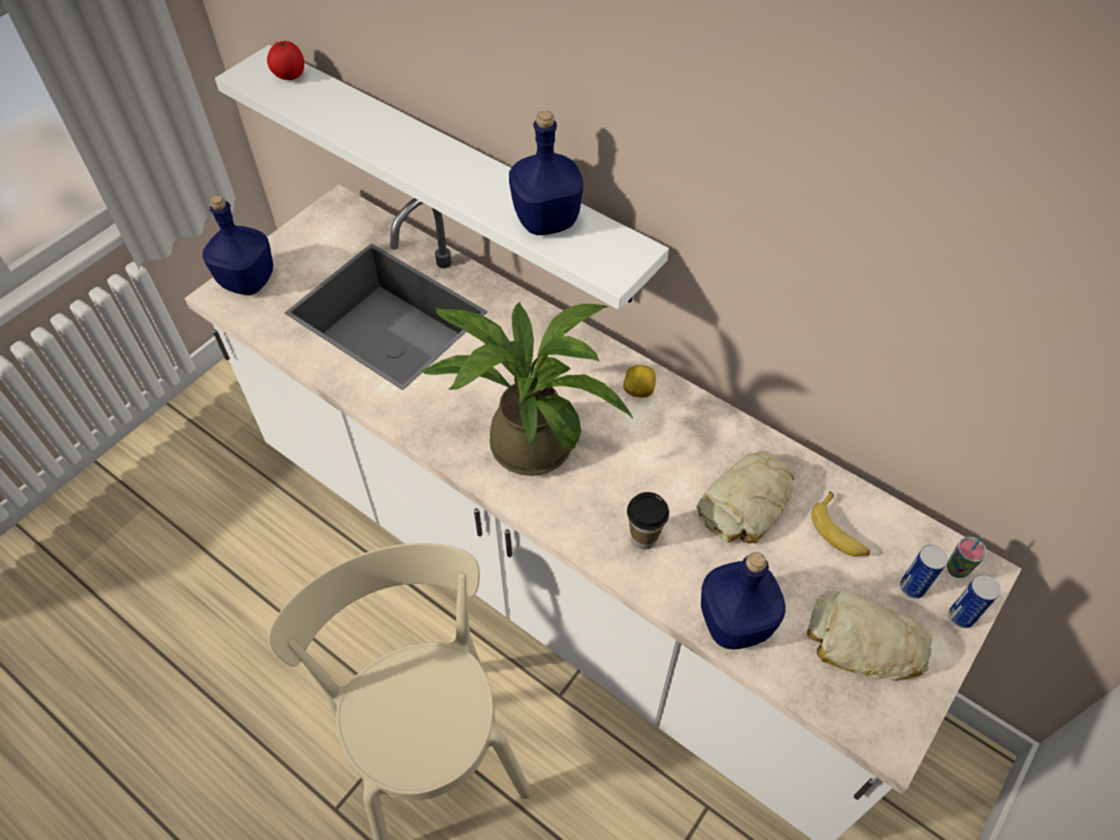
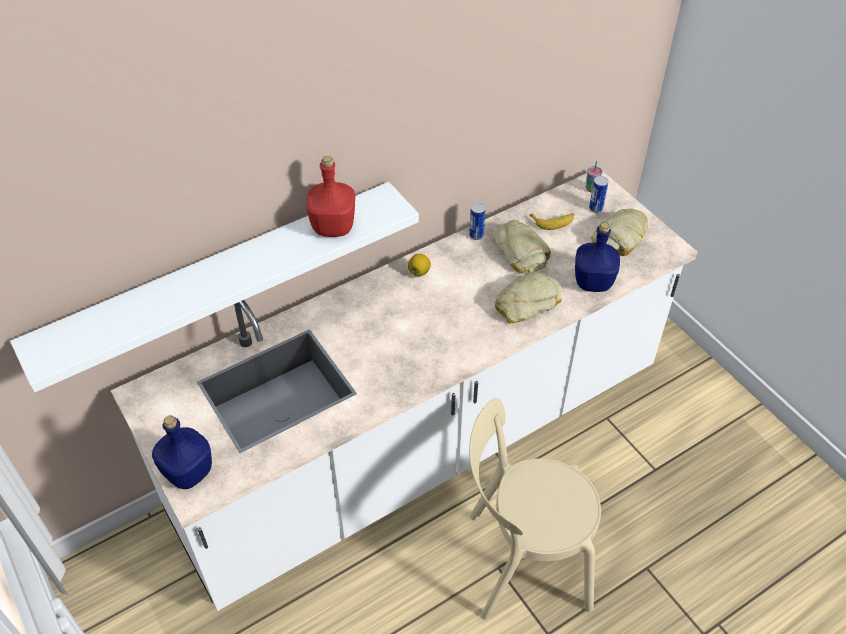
camera: 70 degrees left, 5 degrees down
tomato [267,40,304,80] -> none
potted plant [422,301,633,476] -> none
blue bottle [509,111,583,235] -> red bottle [306,156,355,237]
cup [627,492,669,550] -> bread [495,271,562,323]
can [949,574,1001,628] -> can moved to [469,203,486,240]

